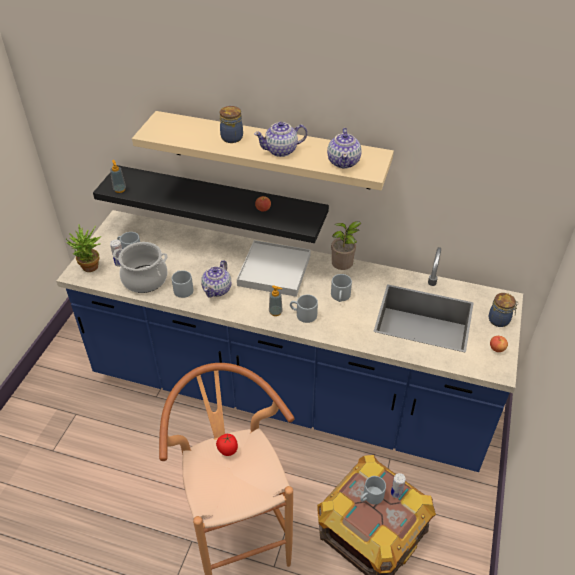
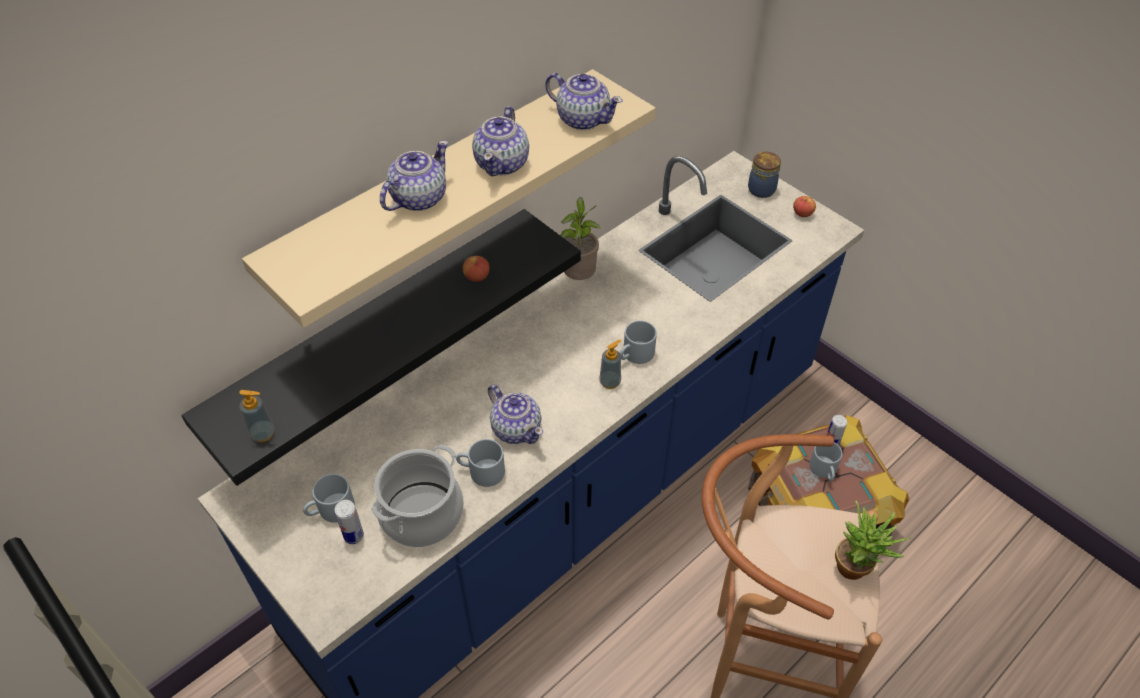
camera: 60 degrees left, 5 degrees up
potted plant [66,224,101,272] -> potted plant moved to [835,501,911,580]
tomato [216,434,238,456] -> none
jar [220,106,243,143] -> teapot [380,141,448,211]
white tray [237,240,311,297] -> none
grey mug [331,274,352,302] -> none

